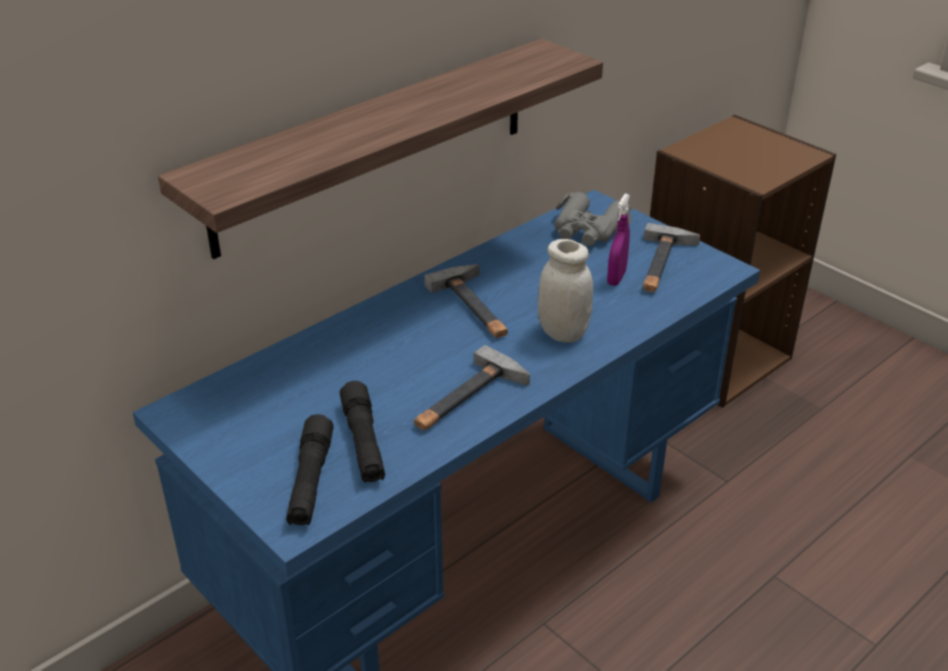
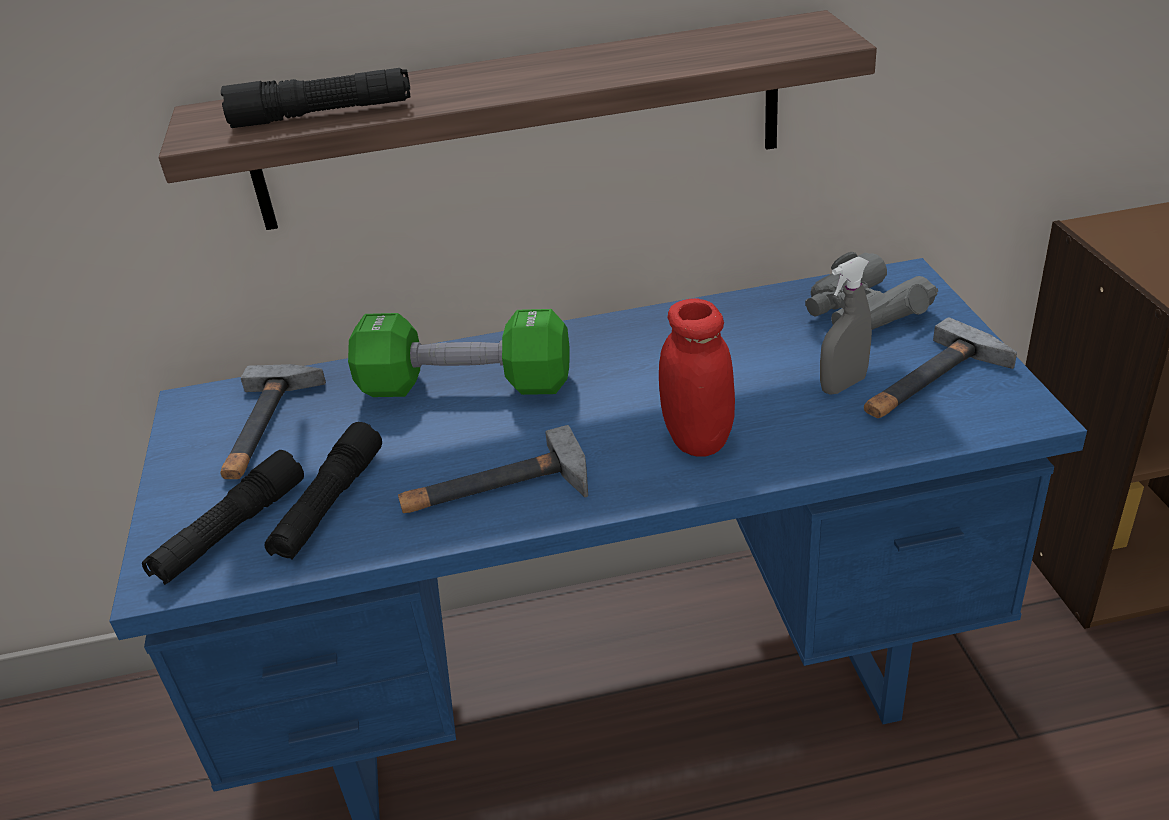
camera: 35 degrees right, 0 degrees up
hammer [424,264,508,338] -> hammer moved to [220,364,326,479]
white jar [538,239,593,343] -> red jar [659,298,735,457]
purple spray bottle [607,194,630,286] -> grey spray bottle [820,256,872,394]
none -> black flashlight [221,68,411,128]
none -> green dumbbell [348,309,569,397]

